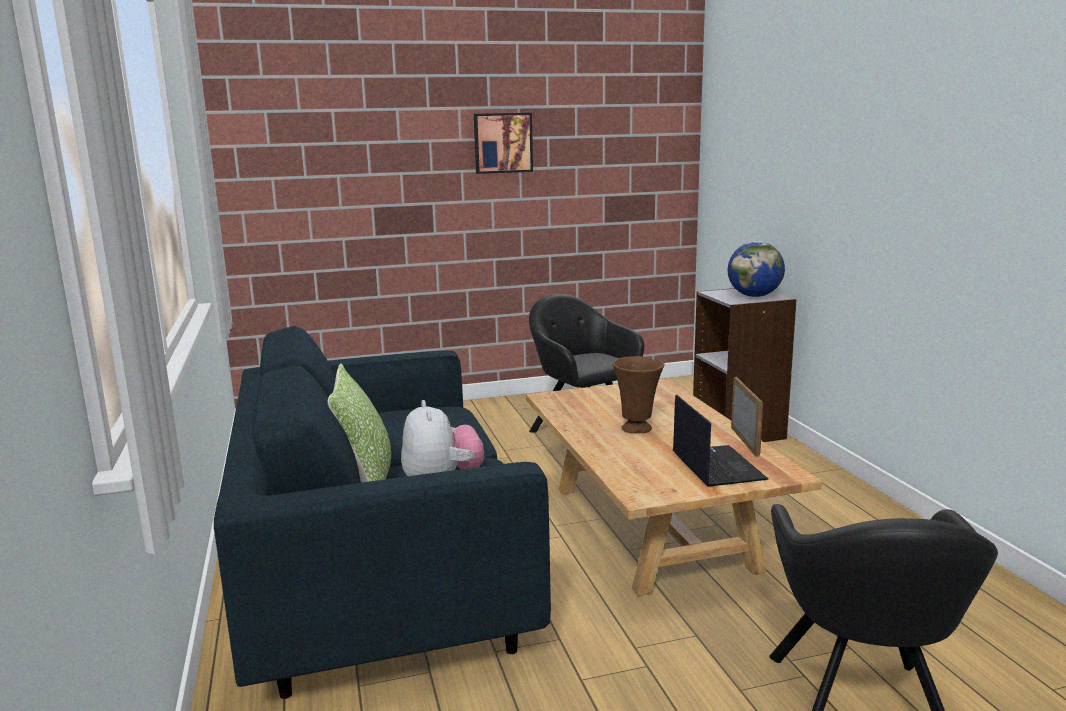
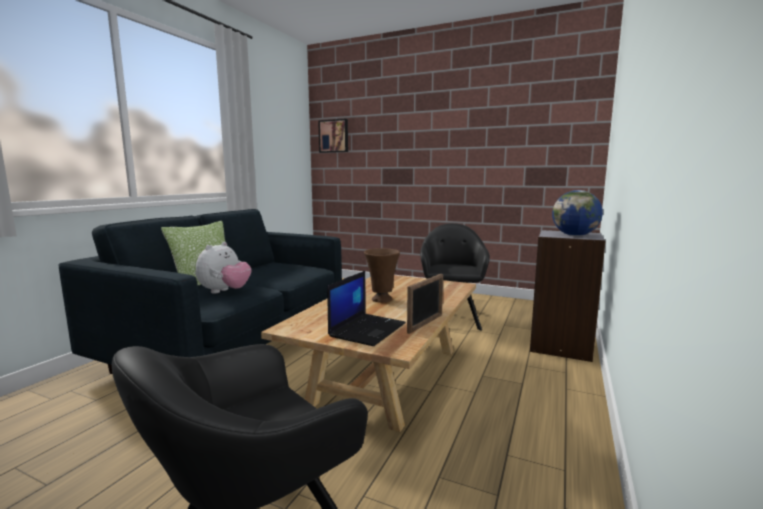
camera: 40 degrees right, 5 degrees down
picture [474,113,533,174] -> picture moved to [318,119,348,153]

